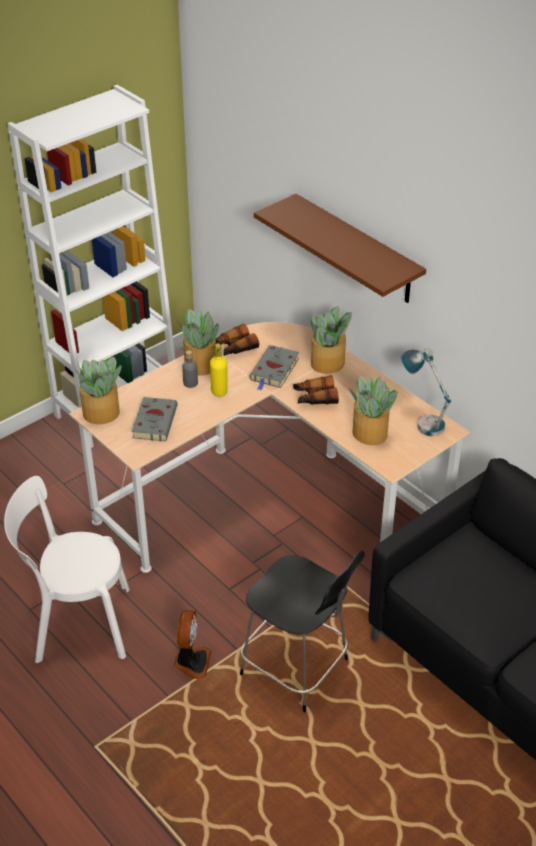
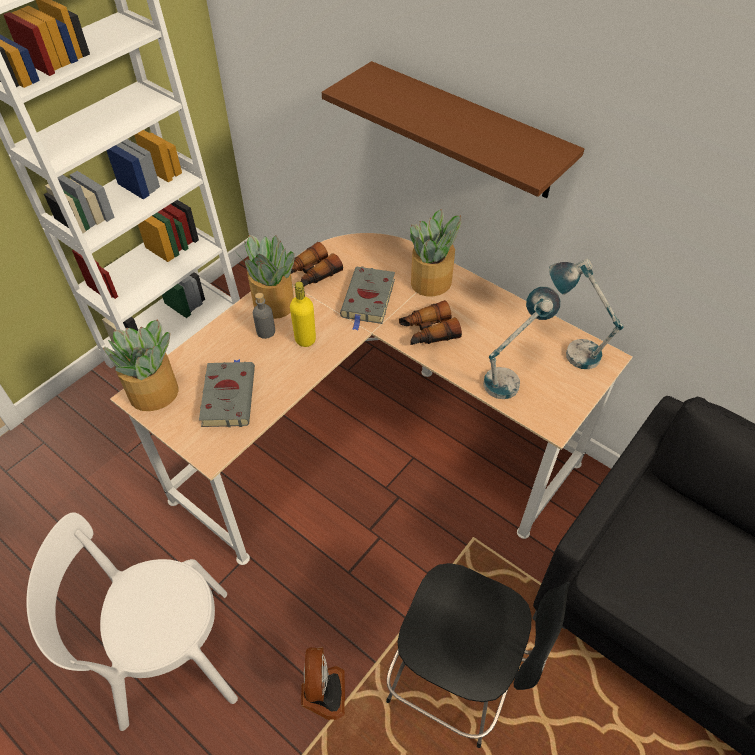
camera: 10 degrees left, 10 degrees up
potted plant [349,376,398,445] -> table lamp [483,287,560,399]

